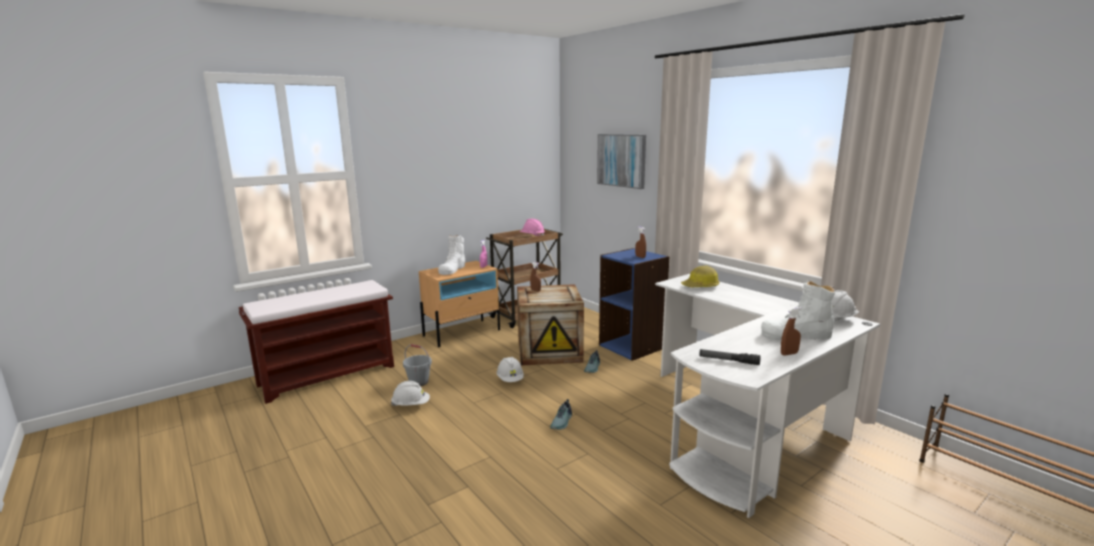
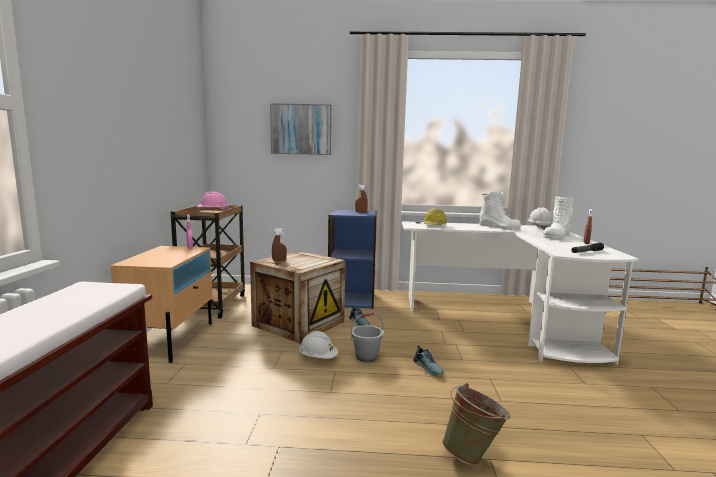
camera: 50 degrees left, 5 degrees down
white hard hat [391,381,430,406] -> none
grey bucket [403,344,432,386] -> grey bucket moved to [351,312,383,362]
white boot [438,235,465,275] -> white boot moved to [479,192,521,230]
none -> green bucket [442,383,510,465]

